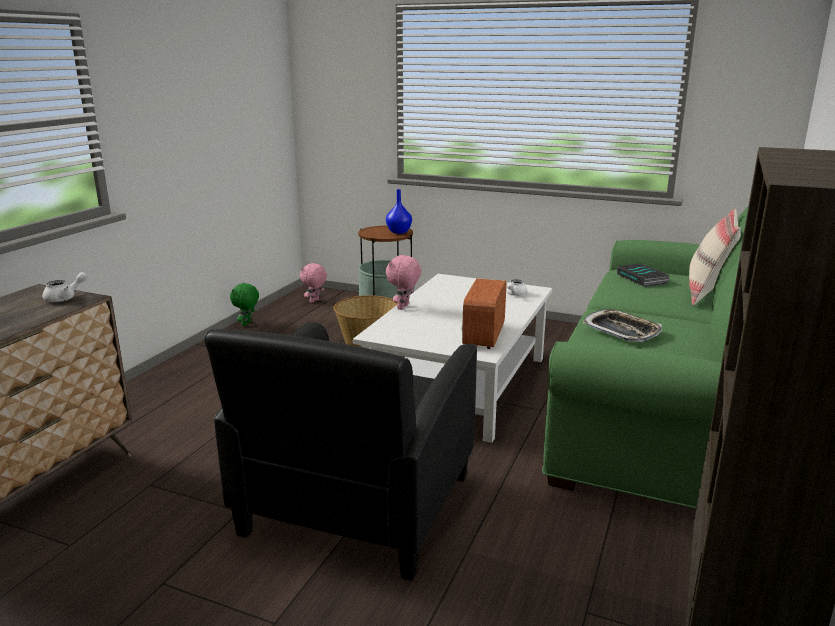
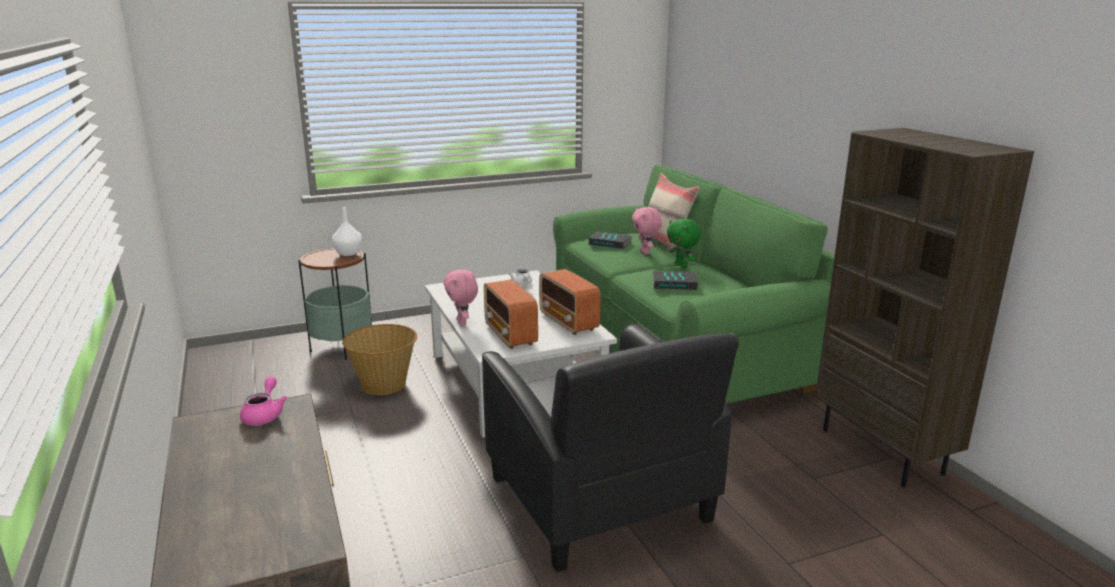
camera: 45 degrees left, 0 degrees up
white teapot [43,272,87,302] -> pink teapot [240,376,287,425]
green plush toy [230,282,259,326] -> green plush toy moved to [667,219,701,268]
pink plush toy [300,263,327,303] -> pink plush toy moved to [632,207,662,255]
blue vase [386,189,412,234] -> white vase [332,207,362,256]
tray [583,309,662,342] -> book [652,271,698,290]
none -> radio [484,279,538,349]

